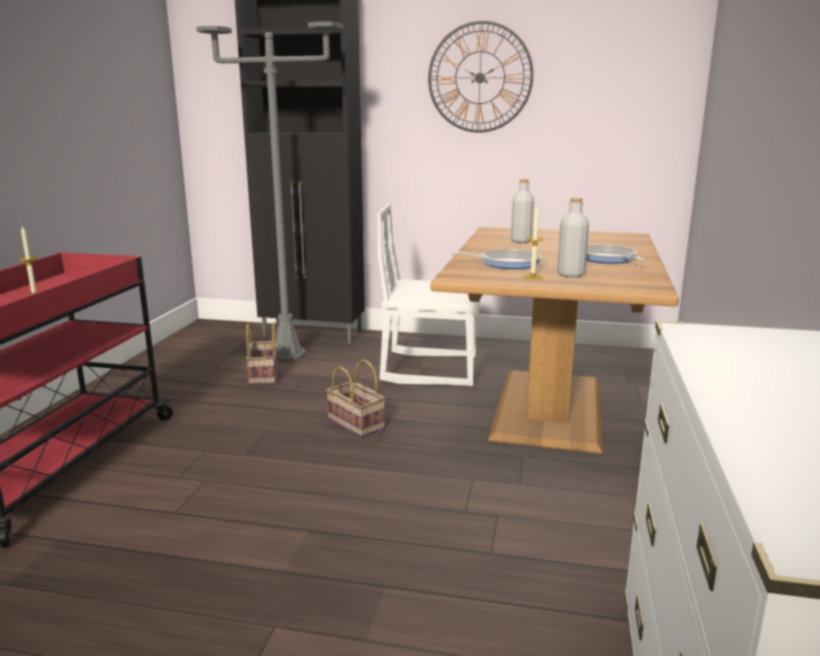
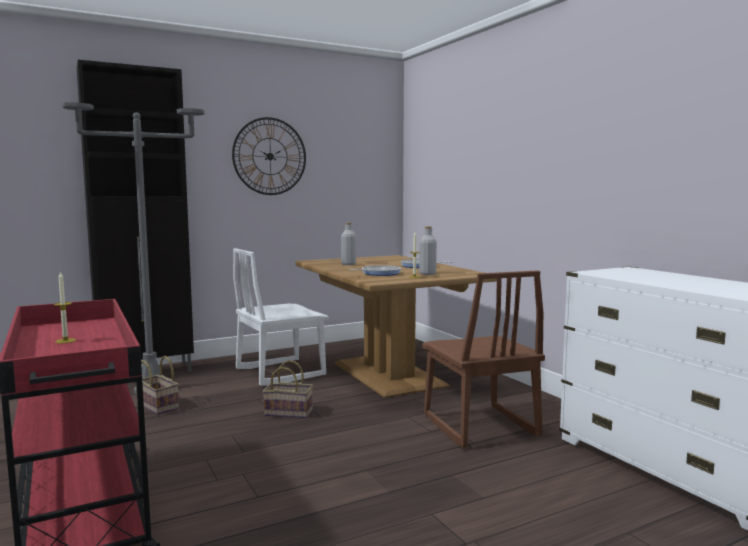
camera: 40 degrees left, 10 degrees down
none -> brown chair [422,270,545,448]

